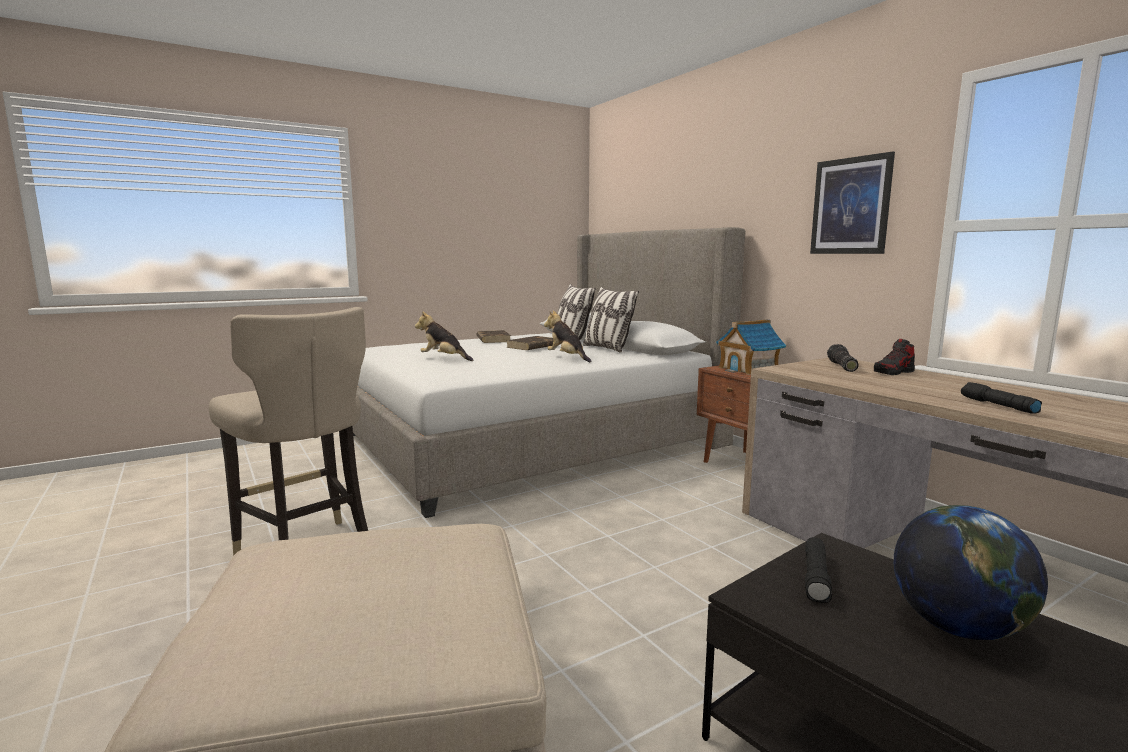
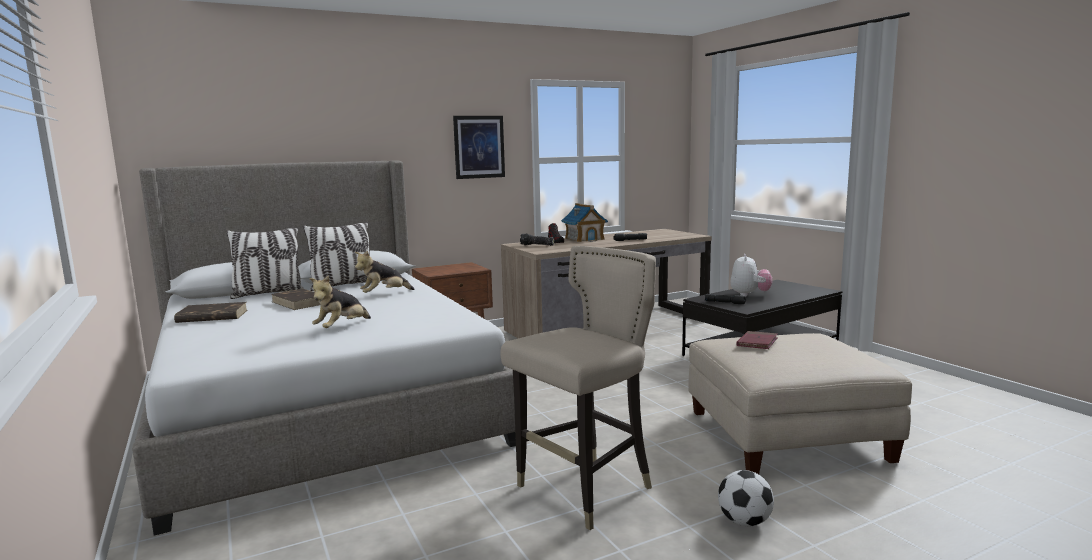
camera: 85 degrees left, 0 degrees up
toy house [716,320,787,375] -> toy house moved to [561,203,608,242]
globe [894,505,1048,640] -> plush toy [730,254,772,297]
none -> football [718,470,774,526]
none -> red book [736,331,778,349]

